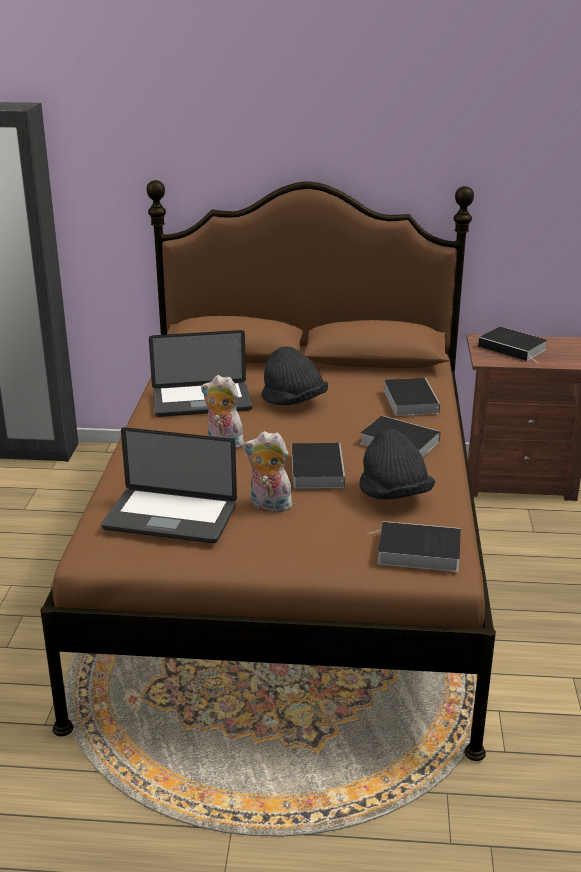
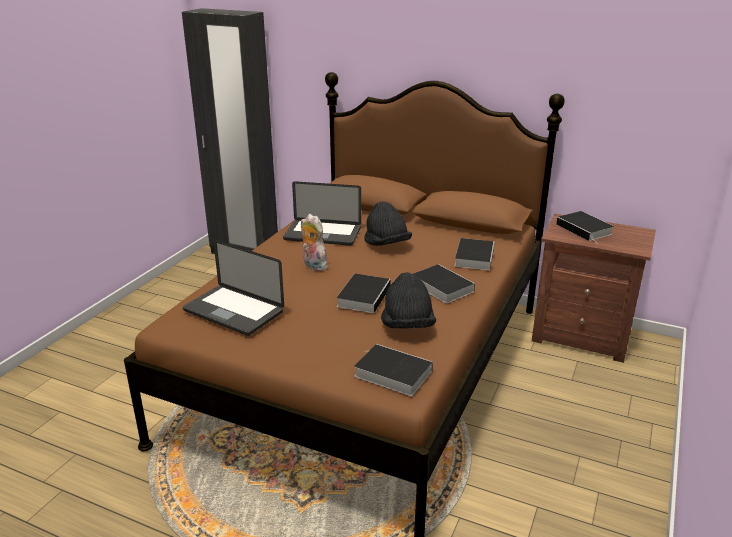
camera: 20 degrees right, 0 degrees up
plush toy [243,431,297,512] -> none

